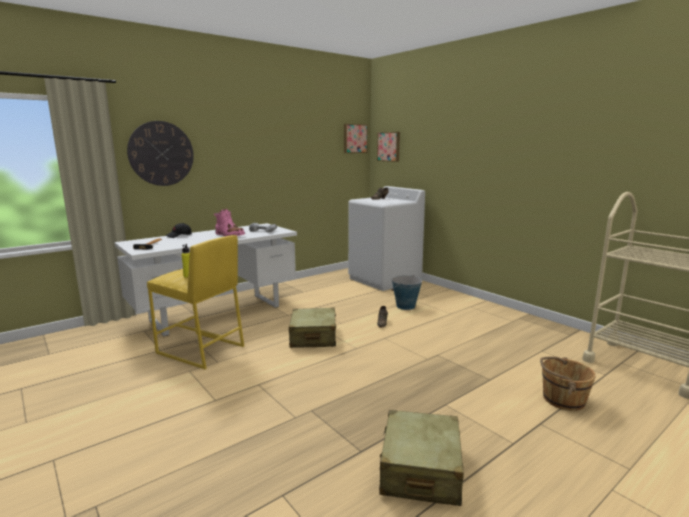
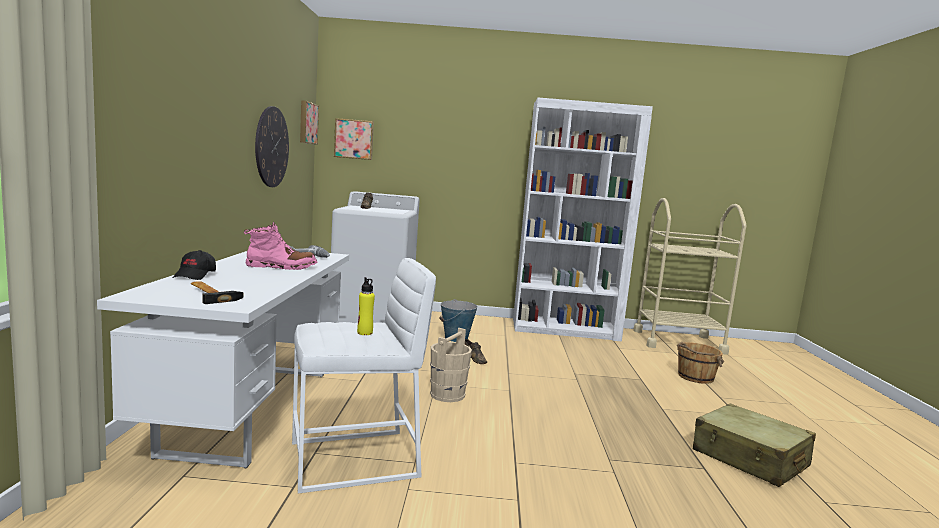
camera: 50 degrees left, 5 degrees down
wall clock [127,121,194,186] -> wall clock moved to [255,106,289,187]
yellow stool [147,235,244,369] -> white stool [292,258,436,493]
beige suitcase [289,308,336,348] -> beige bucket [430,328,472,402]
none -> white bookcase [513,98,653,342]

